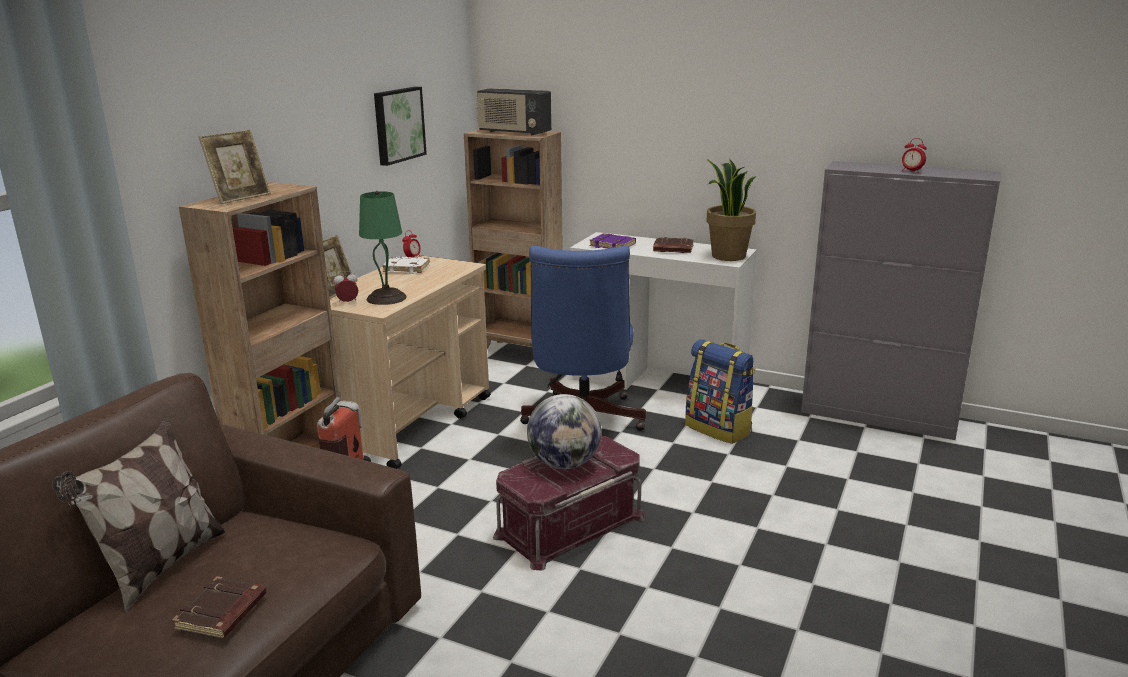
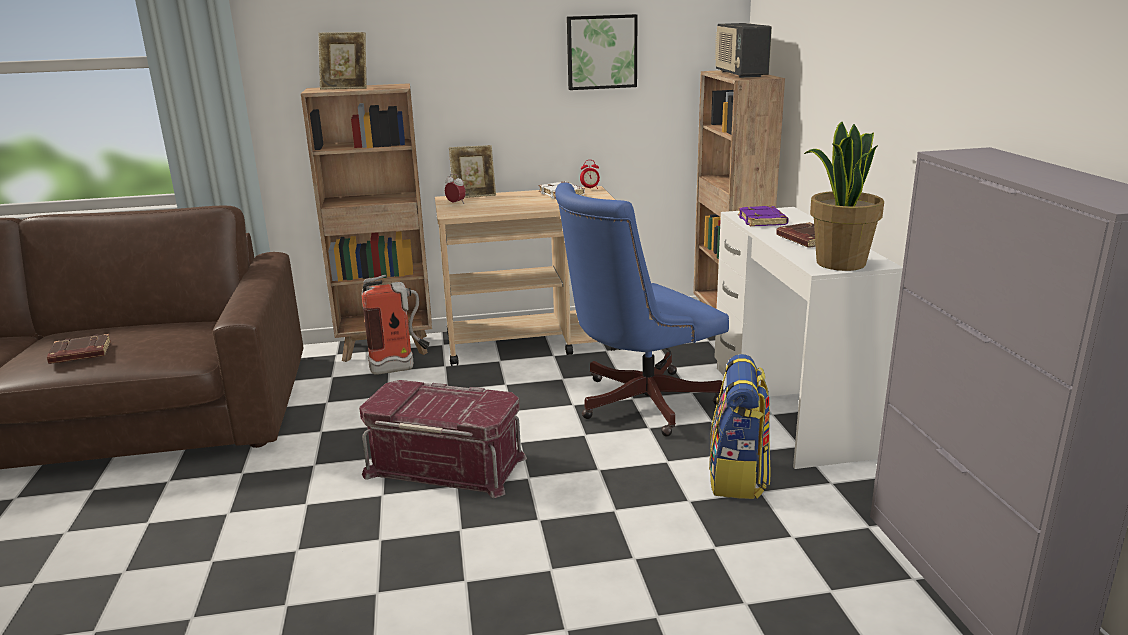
camera: 55 degrees right, 0 degrees up
pillow [52,418,226,612] -> none
green table lamp [359,191,407,305] -> none
globe [527,394,602,469] -> none
alarm clock [902,138,927,173] -> none

